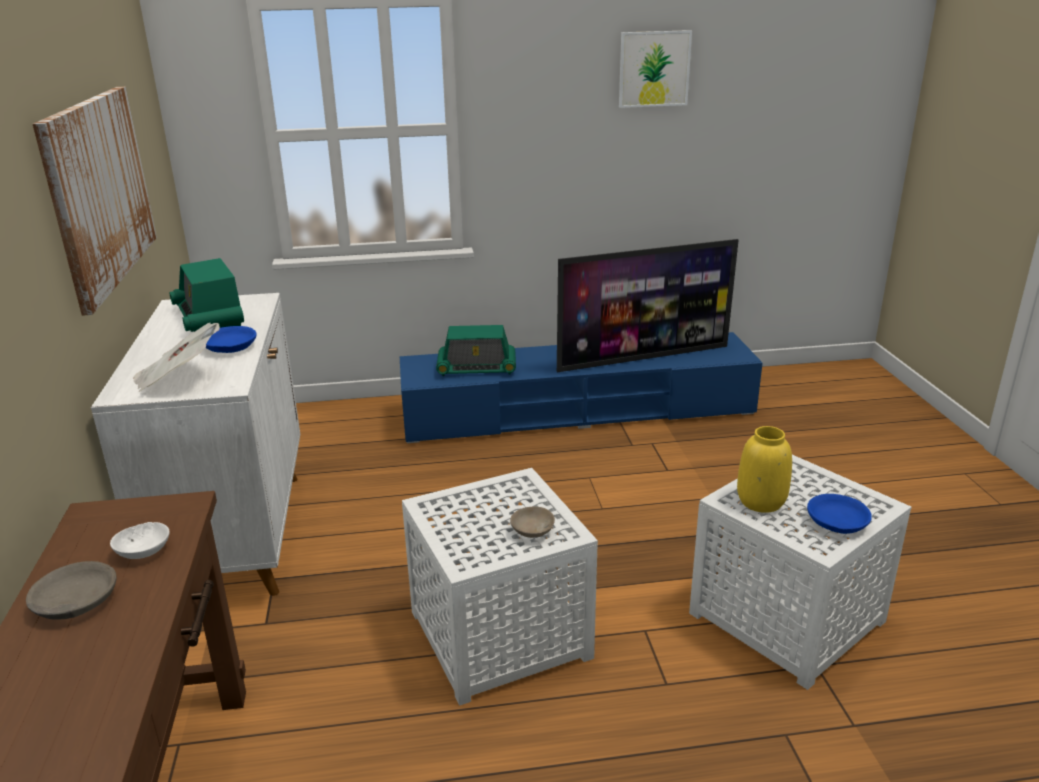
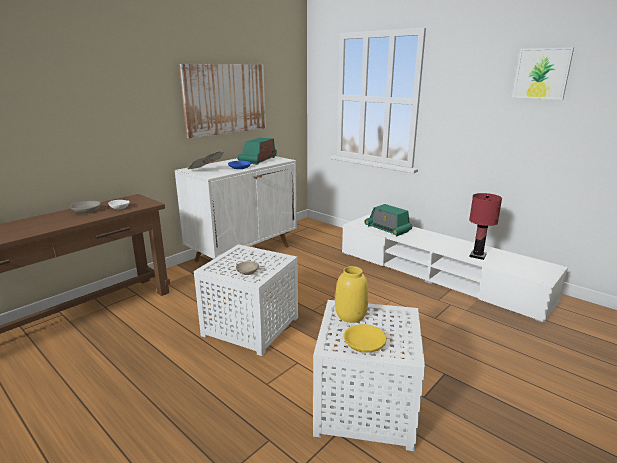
camera: 50 degrees right, 5 degrees down
blue tv stand [400,332,763,443] -> white tv stand [342,215,568,323]
television [557,239,739,372] -> red table lamp [469,193,502,260]
blue bowl [807,494,872,534] -> yellow bowl [343,324,387,353]

